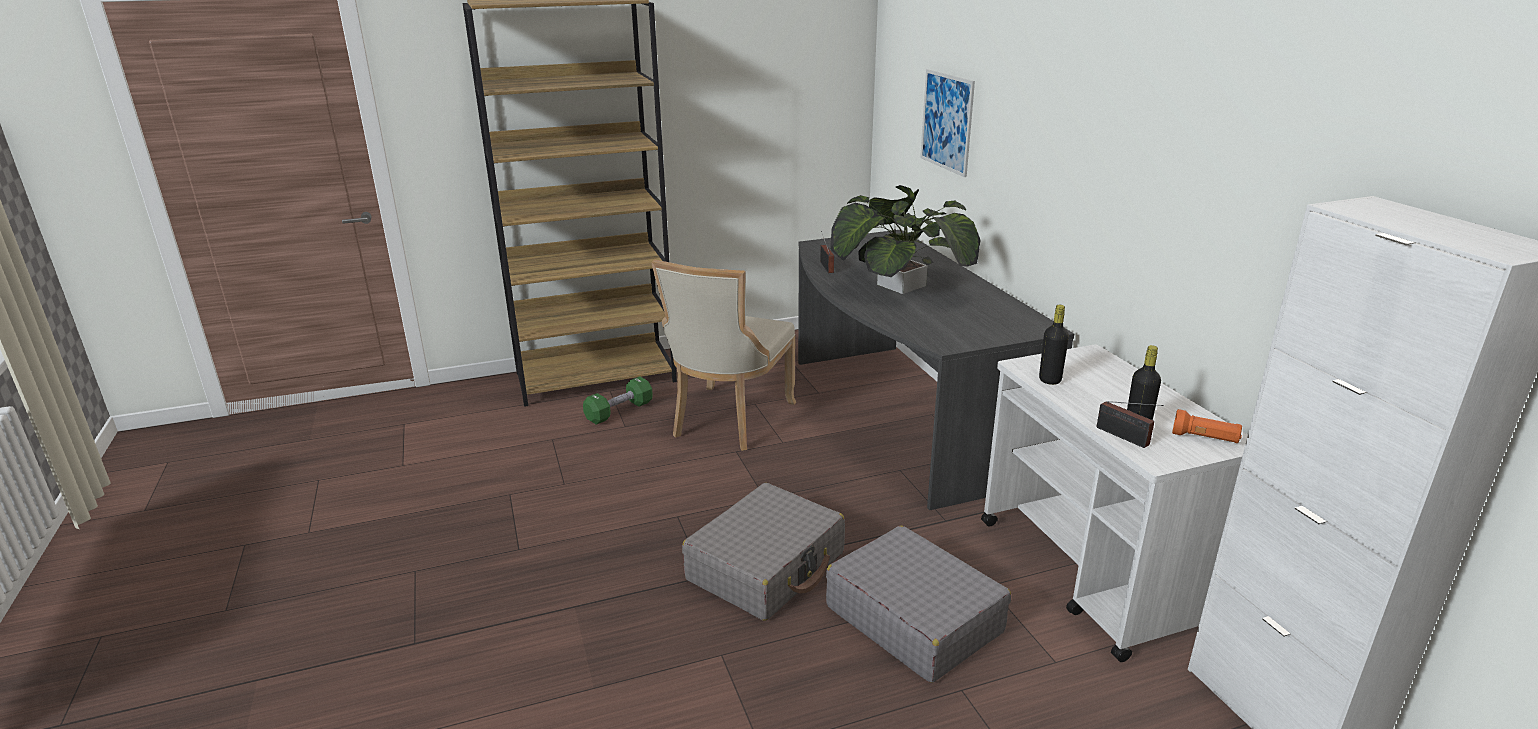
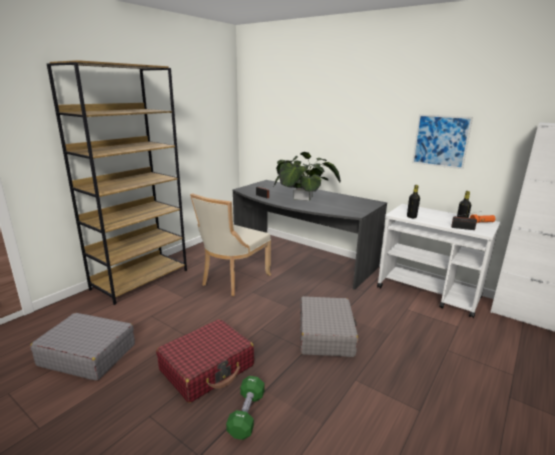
camera: 35 degrees left, 5 degrees down
green dumbbell [583,376,653,425] -> green dumbbell moved to [226,376,265,440]
beige chair [651,259,796,451] -> beige chair turned 45 degrees clockwise [190,193,271,296]
grey suitcase [826,525,1011,683] -> grey suitcase moved to [30,313,135,381]
picture [920,69,975,177] -> picture moved to [412,114,473,169]
none -> red suitcase [156,319,254,403]

